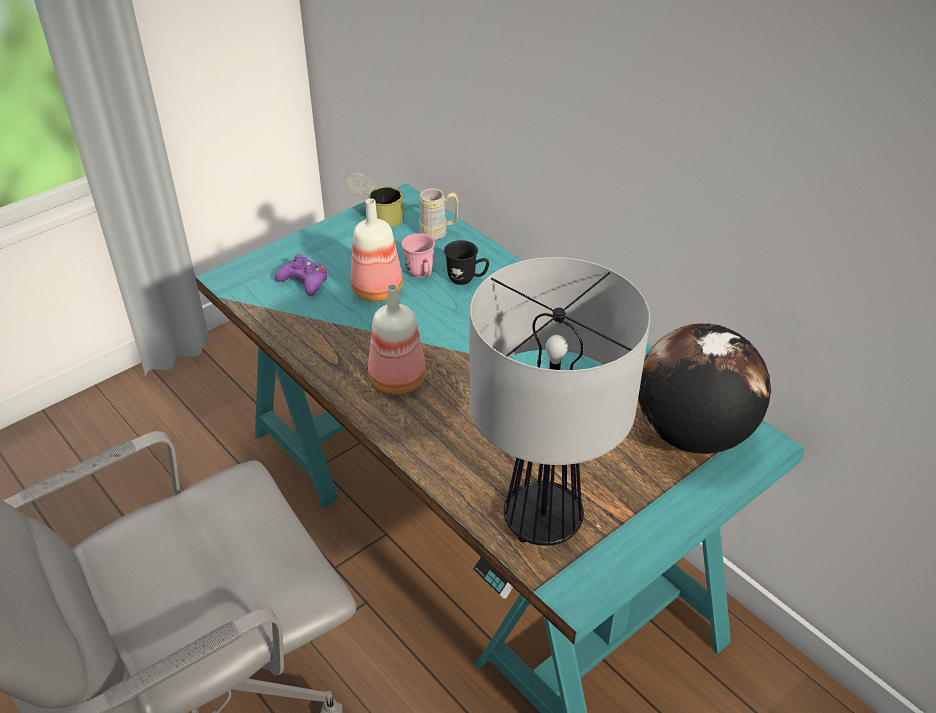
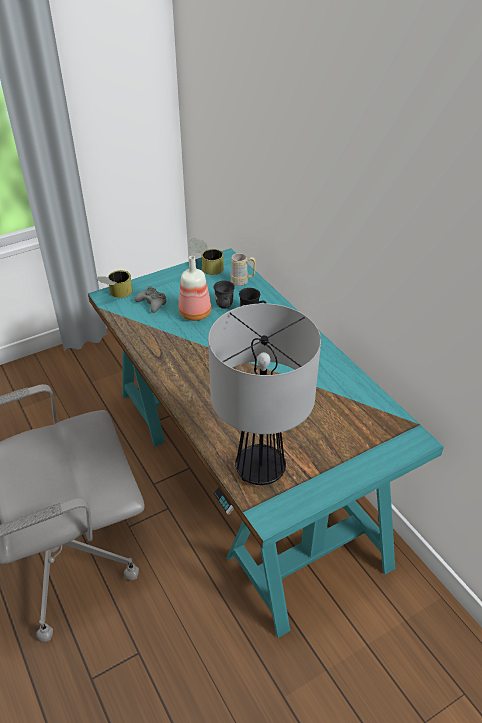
camera: 10 degrees right, 0 degrees up
purple game controller [275,254,327,296] -> grey game controller [134,286,167,313]
bottle [368,284,426,394] -> none
pink mug [402,233,435,278] -> grey mug [214,281,235,309]
globe [638,323,771,454] -> none
none -> can [96,270,133,298]

